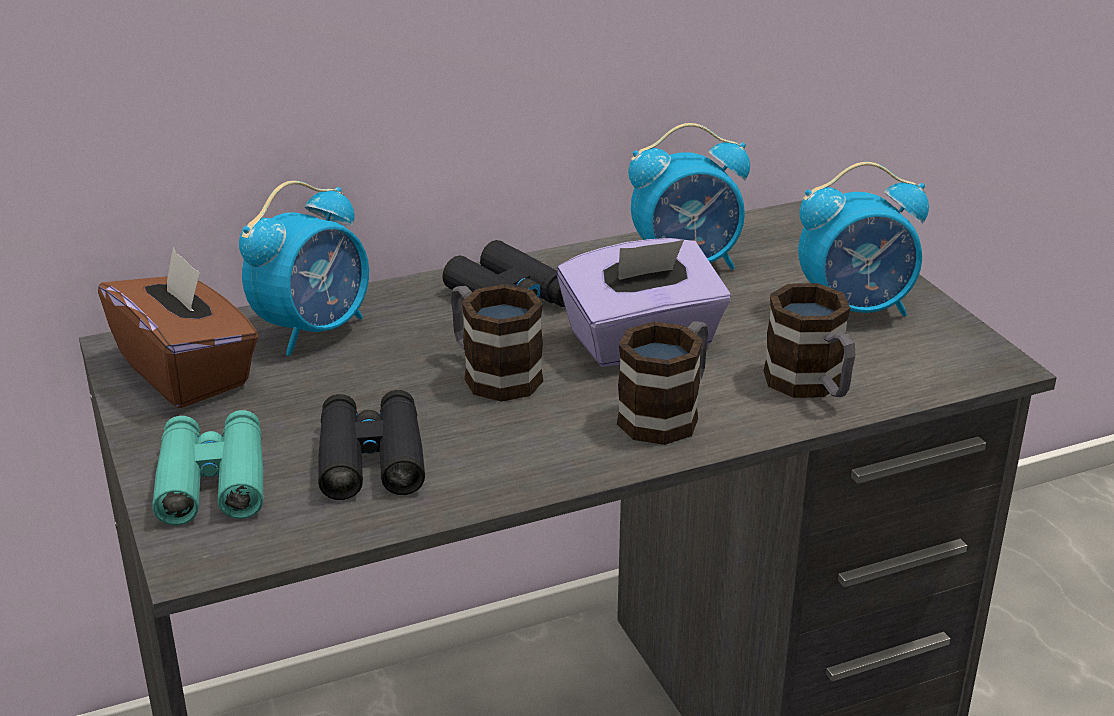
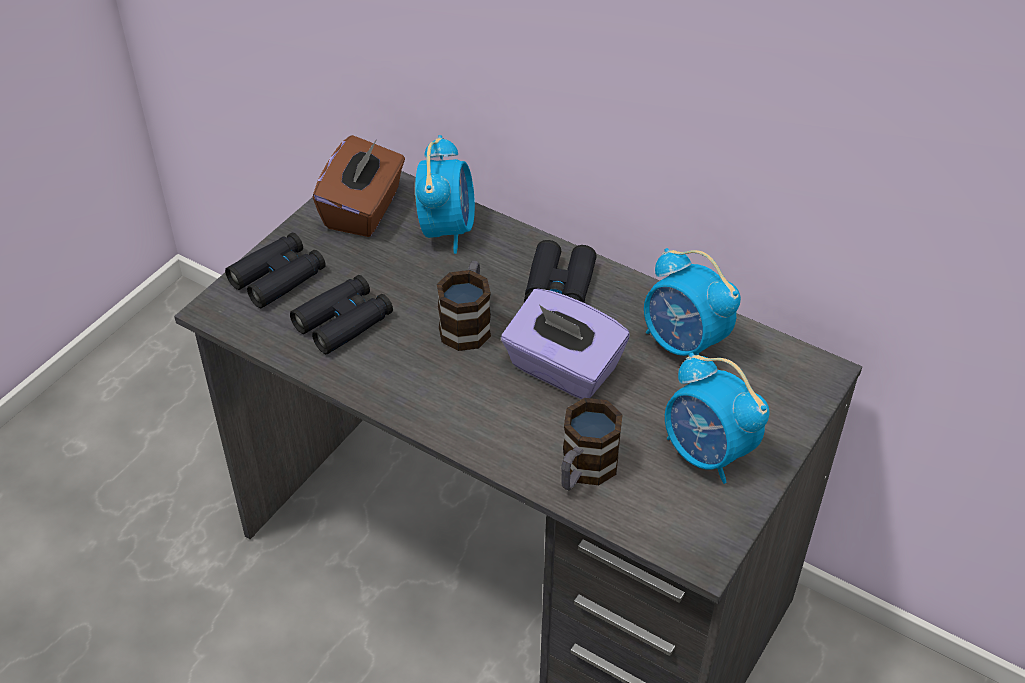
camera: 55 degrees right, 15 degrees up
turquoise binoculars [152,410,264,525] -> black binoculars [225,233,326,308]
alarm clock [239,181,369,356] -> alarm clock turned 90 degrees counterclockwise [415,135,475,254]
mug [617,321,708,445] -> none

